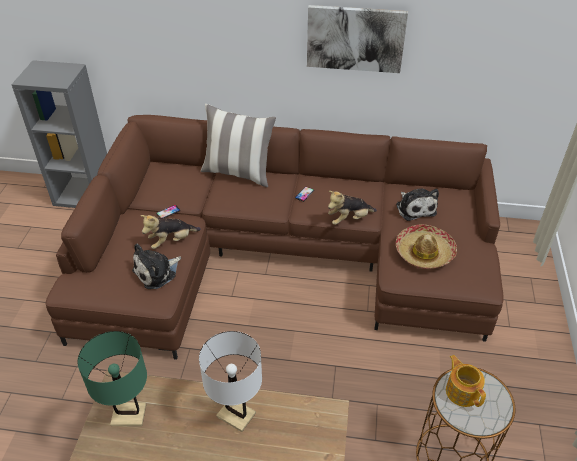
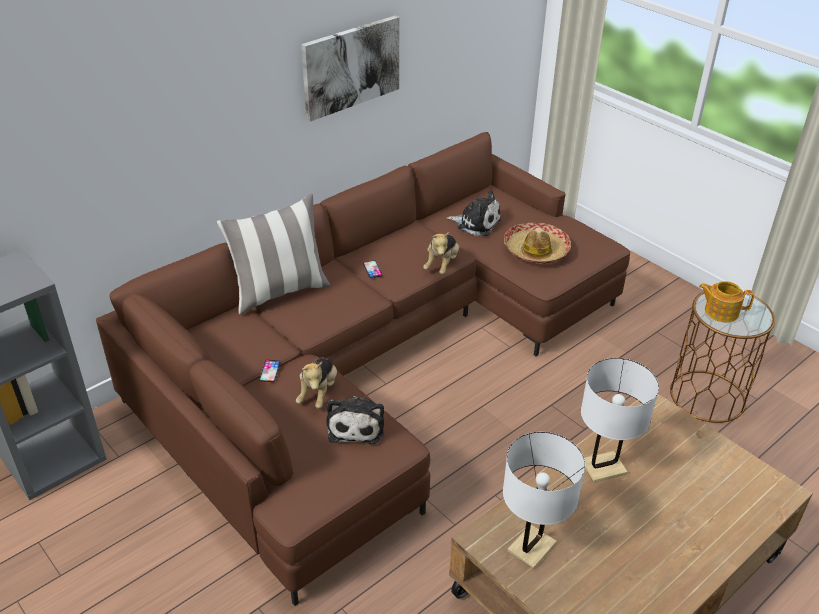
camera: 50 degrees left, 5 degrees down
green table lamp [78,331,147,426] -> white table lamp [503,432,585,569]

